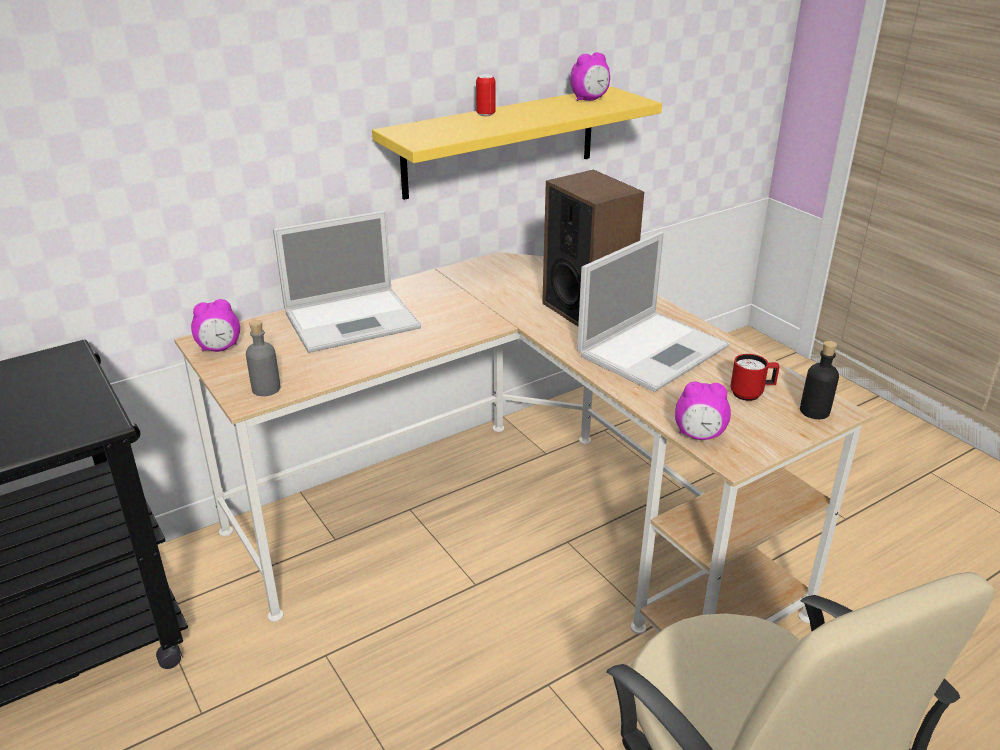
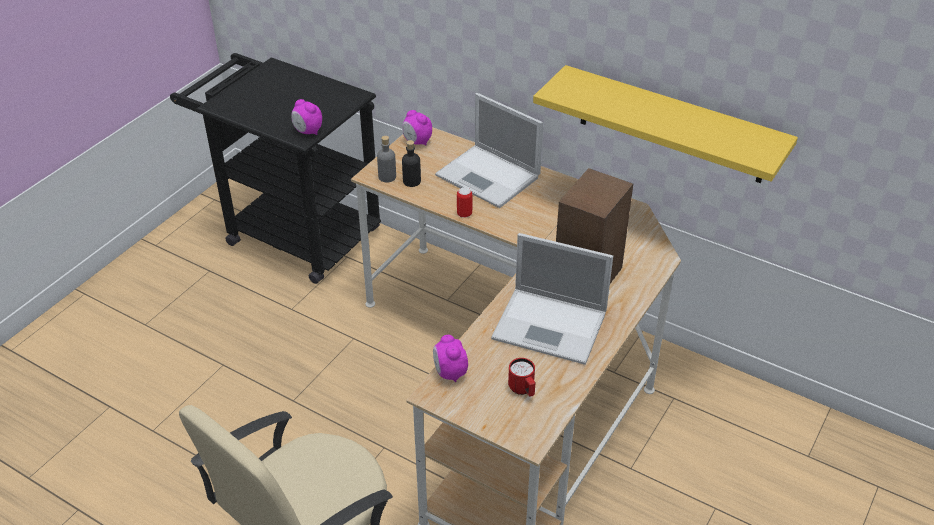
camera: 65 degrees right, 10 degrees up
can [476,74,496,116] -> can moved to [457,187,472,218]
alarm clock [570,52,610,101] -> alarm clock moved to [291,99,322,135]
black bottle [800,341,839,419] -> black bottle moved to [402,140,421,187]

